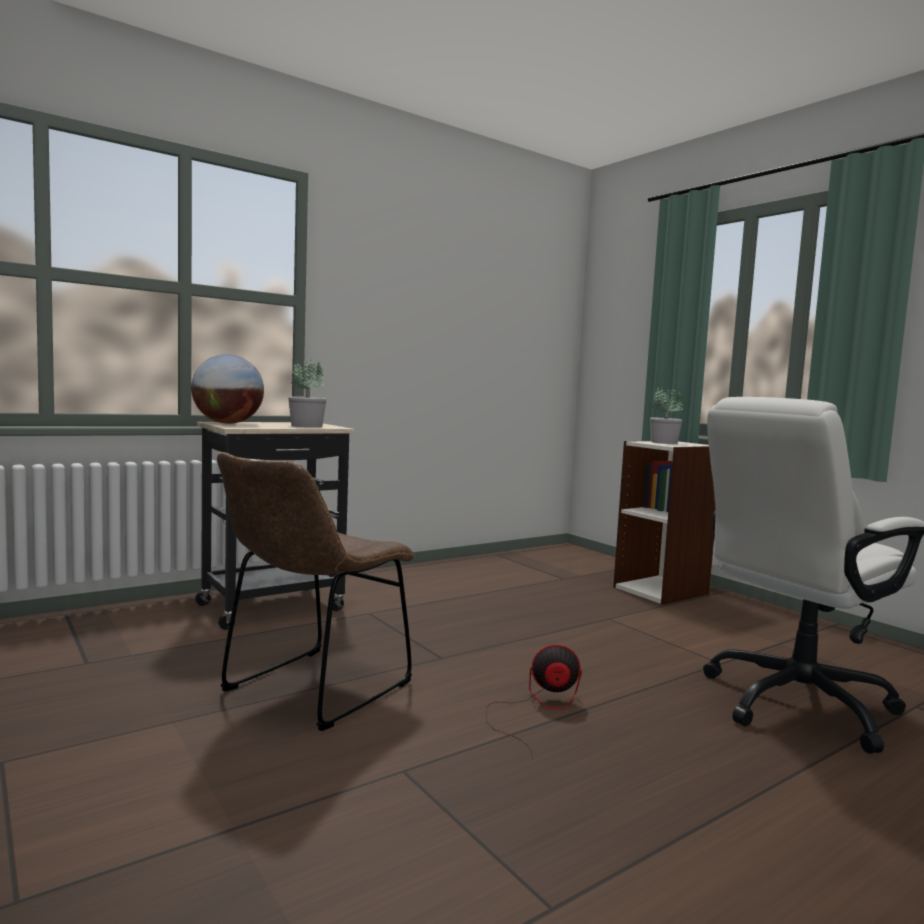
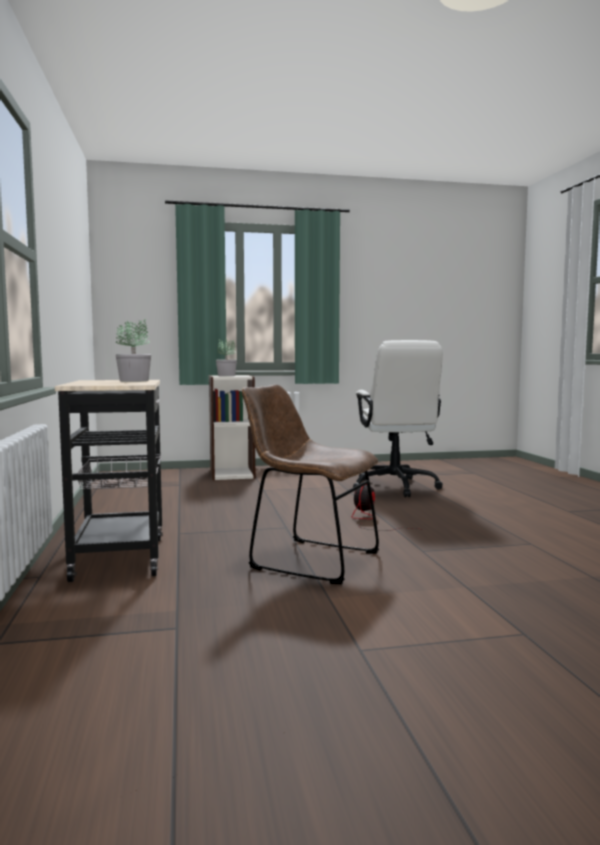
camera: 65 degrees left, 0 degrees up
globe [191,354,264,424] -> none
brown chair [217,452,414,731] -> brown chair turned 150 degrees clockwise [242,384,379,584]

